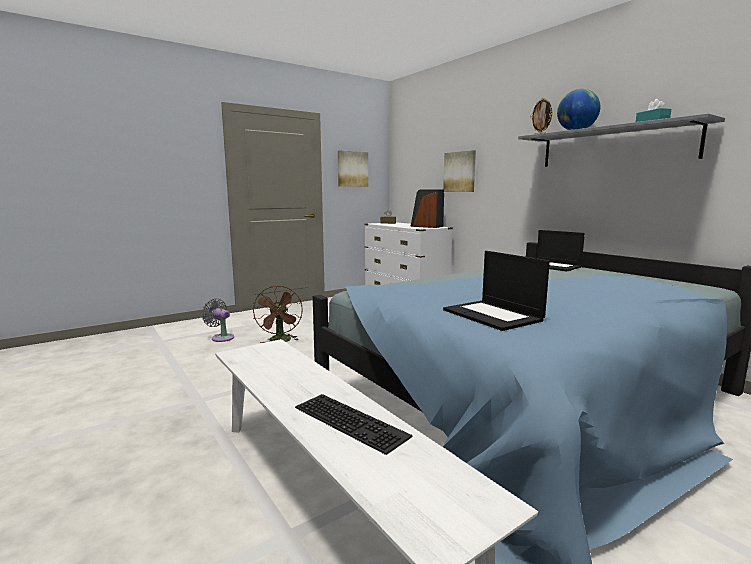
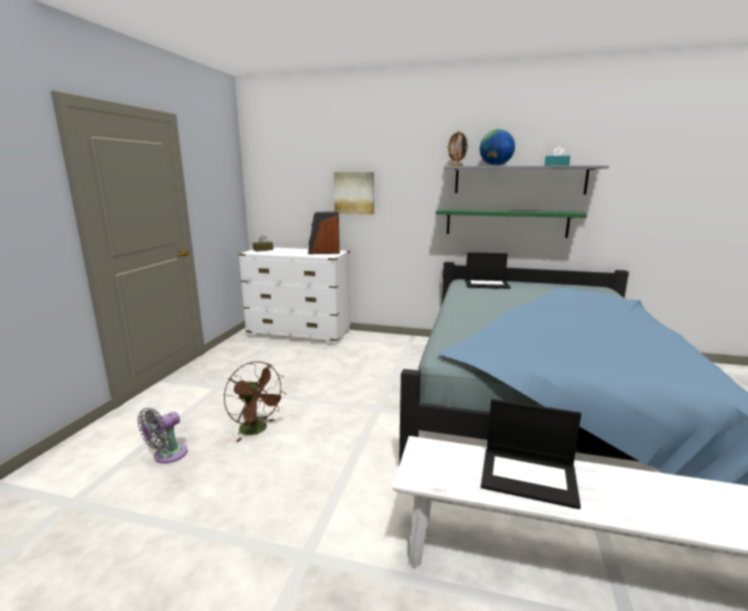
camera: 40 degrees left, 5 degrees up
grey fan [202,299,234,342] -> grey fan turned 45 degrees counterclockwise [137,408,188,464]
keyboard [295,394,412,455] -> none
picture [338,150,368,187] -> none
laptop [443,251,550,331] -> laptop moved to [481,399,581,509]
none -> green shelf [436,209,587,238]

